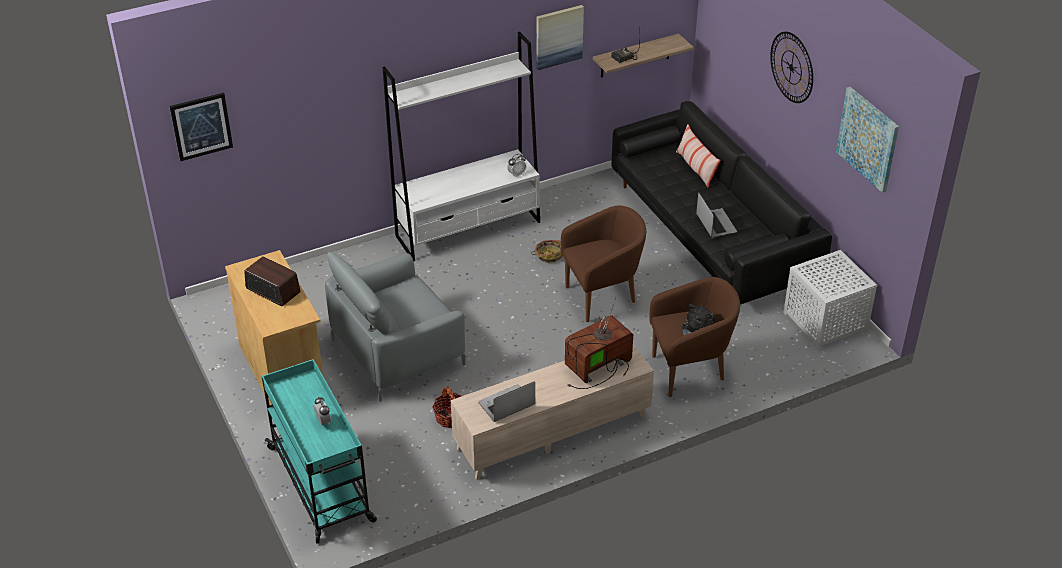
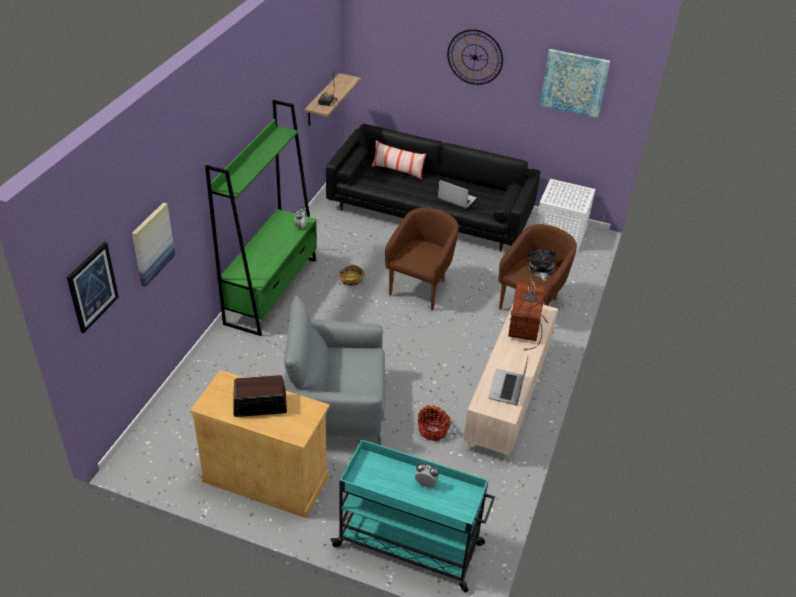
camera: 45 degrees left, 0 degrees up
grey armchair [325,252,465,402] -> grey armchair turned 75 degrees clockwise [284,296,385,445]
white bookcase [382,32,540,261] -> green bookcase [205,100,317,336]
picture [536,5,584,70] -> picture moved to [132,202,175,287]

